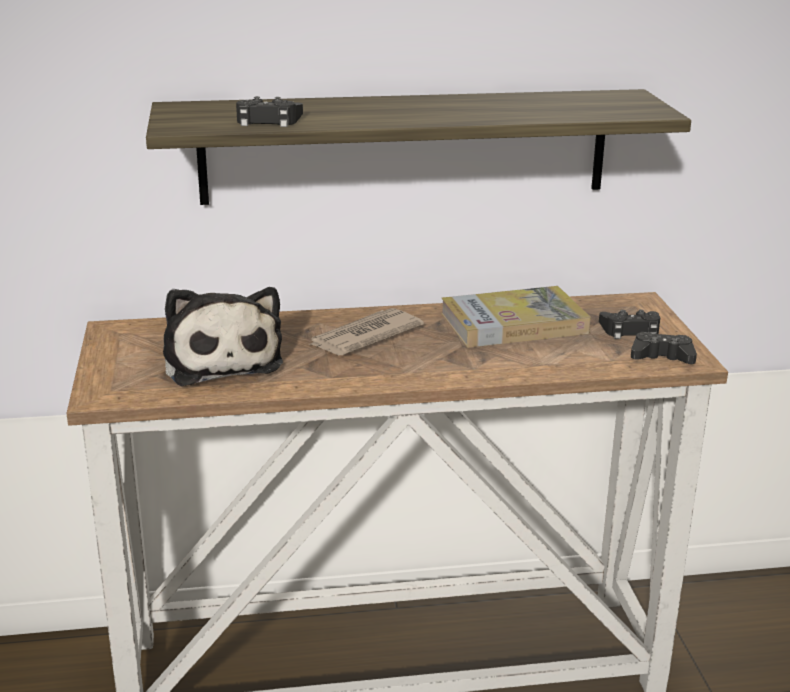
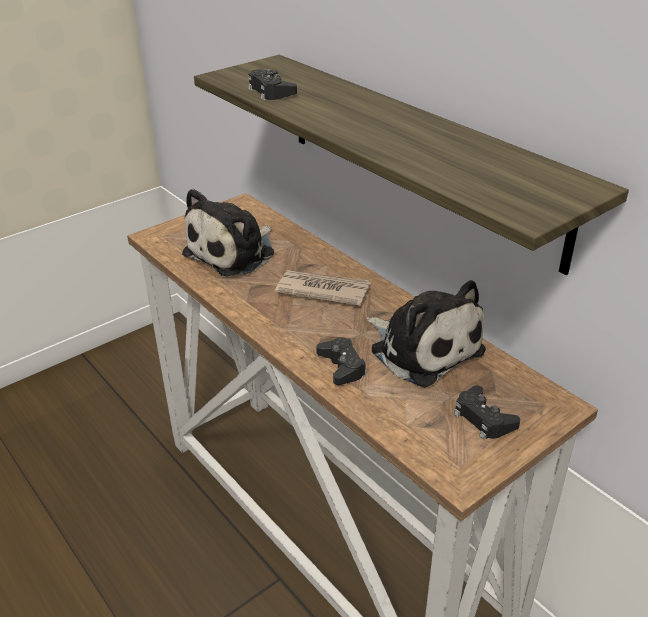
camera: 60 degrees right, 10 degrees up
book [441,286,591,348] -> plush toy [366,280,486,387]
black game controller [631,332,697,364] -> black game controller moved to [316,337,367,385]

